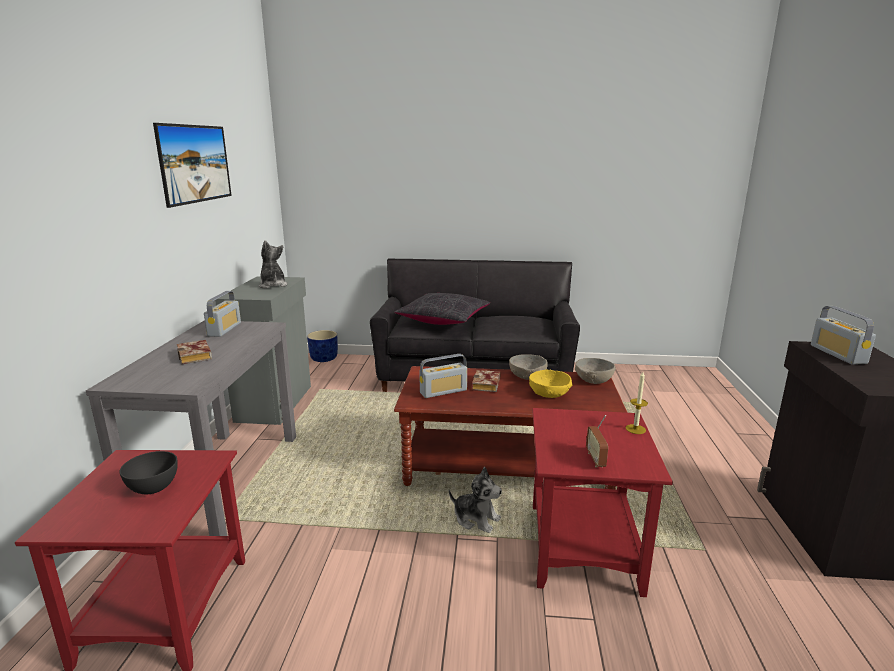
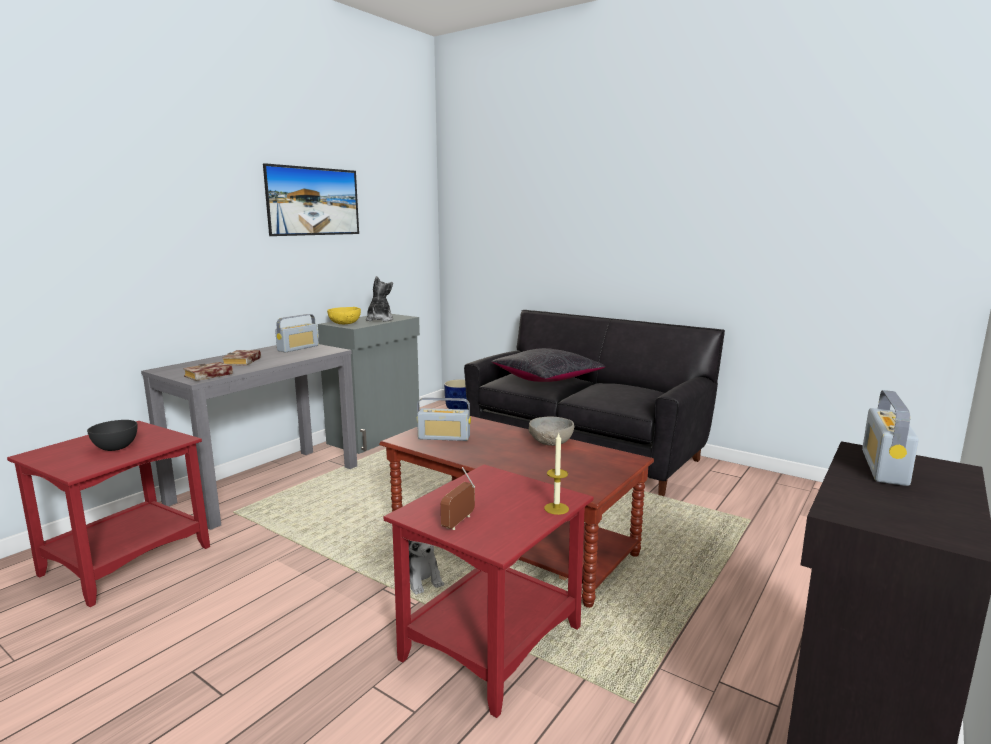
camera: 30 degrees right, 5 degrees down
book [472,370,501,392] -> book moved to [183,362,233,381]
yellow bowl [529,369,572,398] -> yellow bowl moved to [327,307,361,324]
grey bowl [575,358,616,384] -> none

